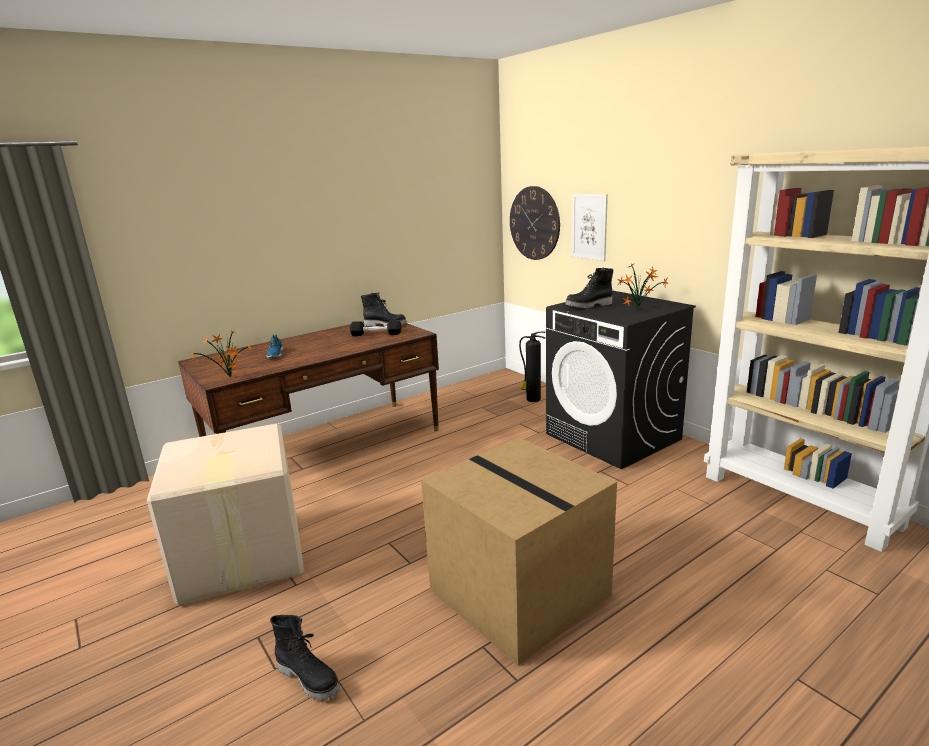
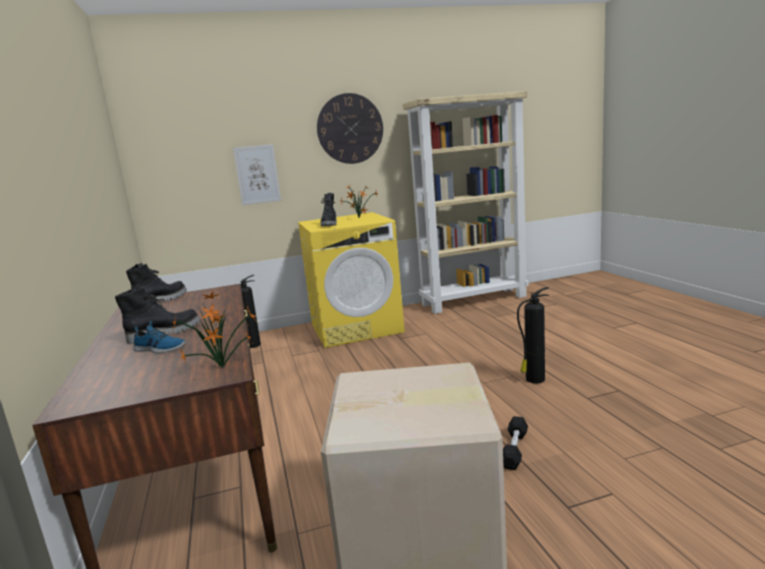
camera: 70 degrees left, 5 degrees down
black boot [270,615,340,700] -> black boot moved to [115,285,200,344]
black dumbbell [350,320,401,336] -> black dumbbell moved to [503,416,528,470]
cardboard box [421,437,617,666] -> fire extinguisher [517,287,549,384]
wall clock [510,186,560,260] -> wall clock moved to [317,93,383,164]
black washing machine [546,291,696,469] -> yellow washing machine [298,212,405,348]

